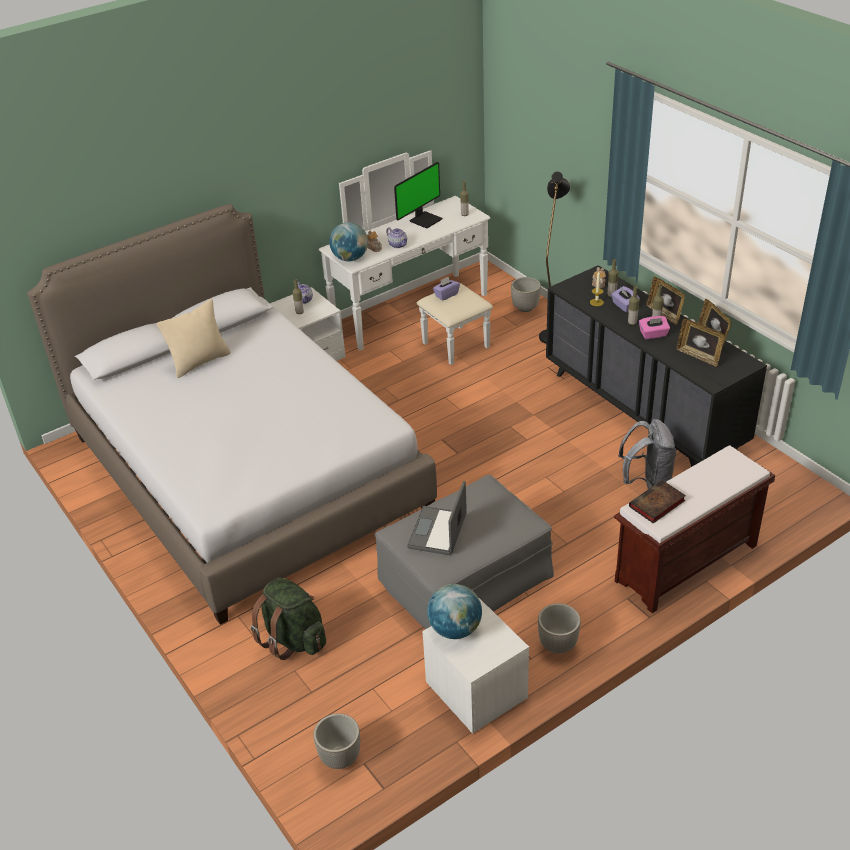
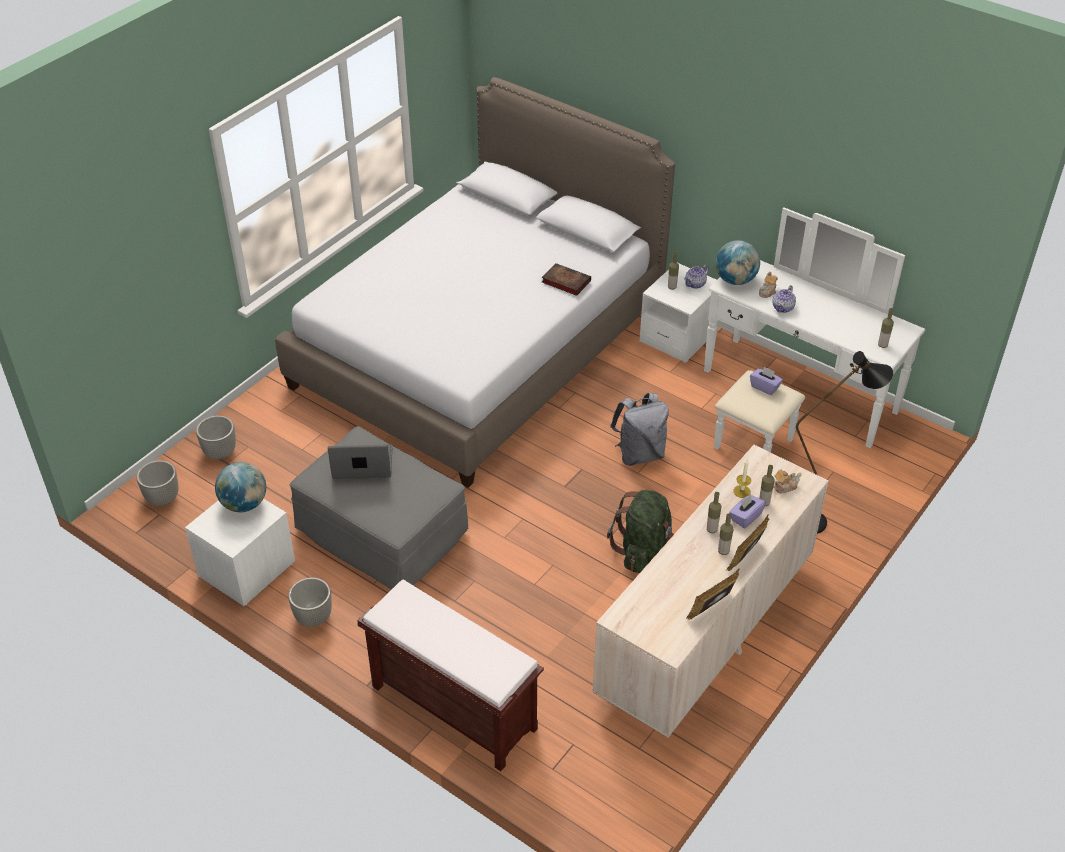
camera: 70 degrees right, 5 degrees up
beige pillow [157,299,230,378] -> none
green backpack [250,577,326,660] -> green backpack moved to [607,490,674,573]
monitor [394,162,443,228] -> none
planter [511,277,541,312] -> planter moved to [196,415,236,459]
black dresser [546,265,767,467] -> beige dresser [593,445,829,738]
grey backpack [618,419,676,489] -> grey backpack moved to [610,393,669,466]
book [629,480,686,524] -> book moved to [541,263,591,296]
pink tissue box [639,316,670,339] -> none
picture frame [676,319,724,367] -> none

